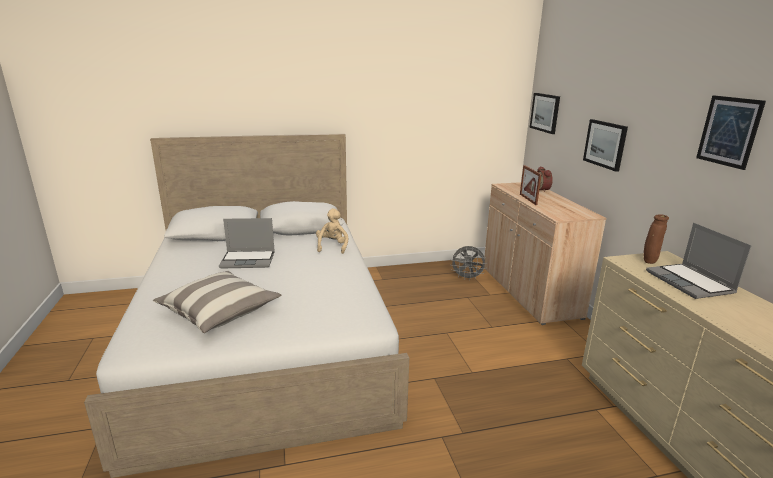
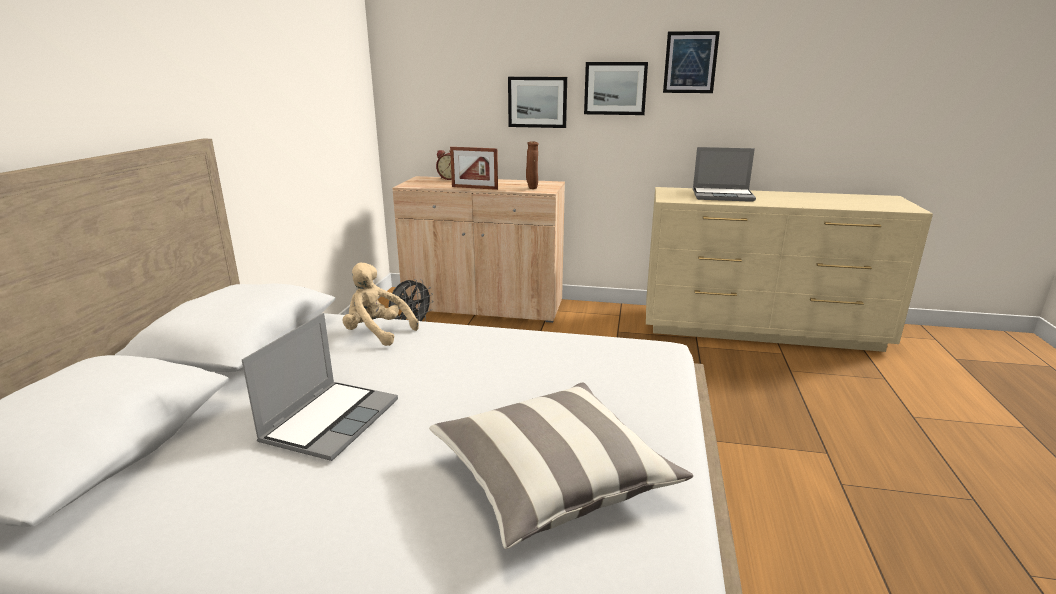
camera: 65 degrees left, 0 degrees up
picture [530,93,560,134] -> picture moved to [584,62,648,115]
brown vase [644,214,669,264] -> brown vase moved to [526,141,539,189]

